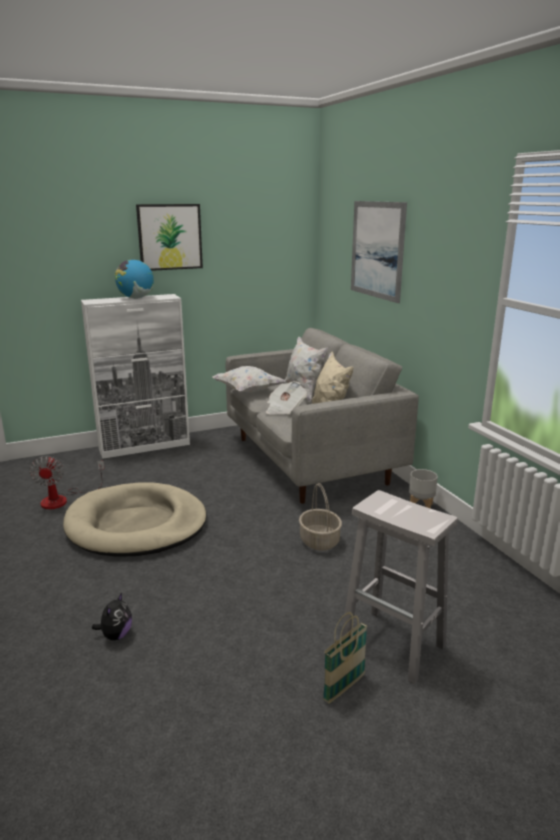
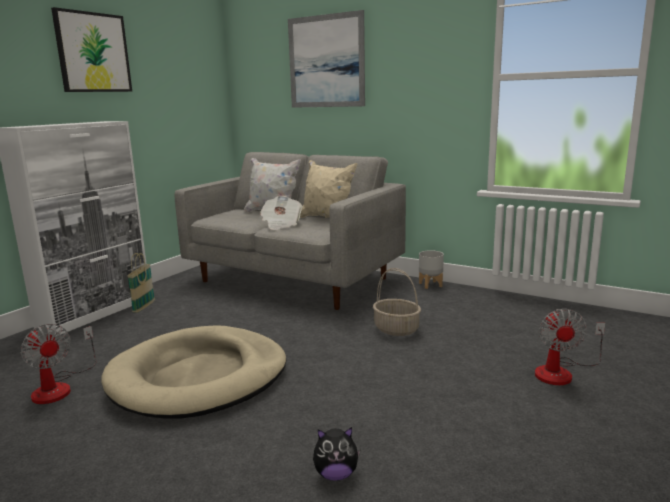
camera: 35 degrees left, 5 degrees down
plush toy [92,593,132,640] -> plush toy turned 105 degrees clockwise [313,427,361,481]
globe [115,259,154,299] -> none
white pillow [212,366,286,393] -> none
basket [323,612,368,704] -> basket moved to [127,253,155,313]
white stool [341,490,458,685] -> fan [535,309,605,385]

